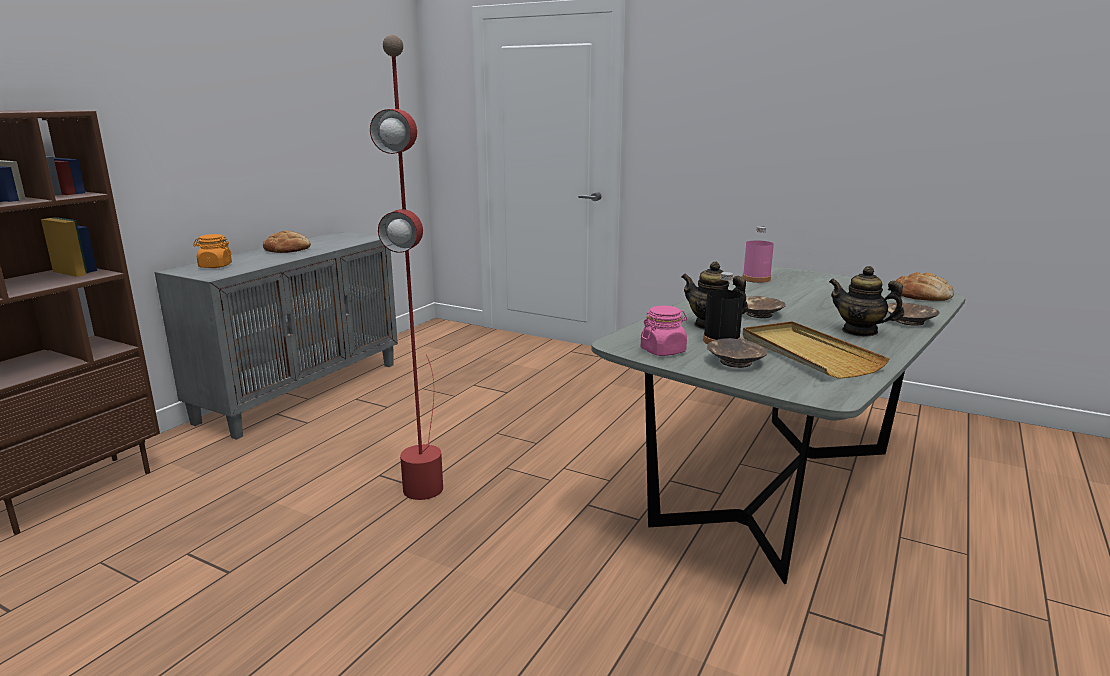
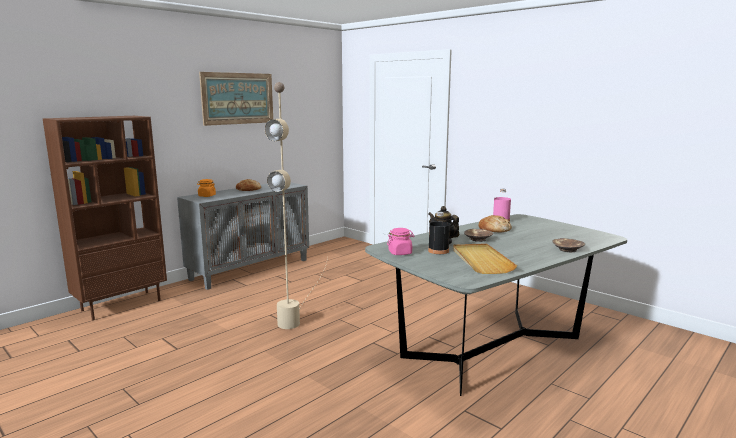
camera: 15 degrees right, 5 degrees down
red floor lamp [370,35,443,500] -> beige floor lamp [265,82,328,329]
brown bowl [707,338,768,368] -> none
teapot [829,266,904,337] -> none
bread [896,272,954,301] -> bread moved to [478,215,512,233]
none -> picture [199,72,273,126]

